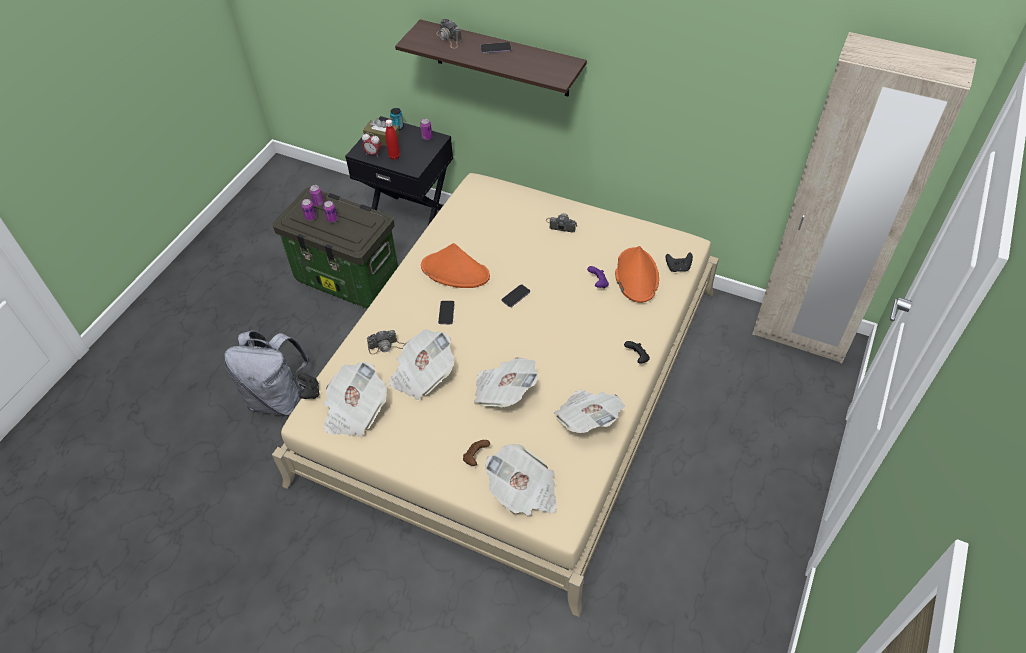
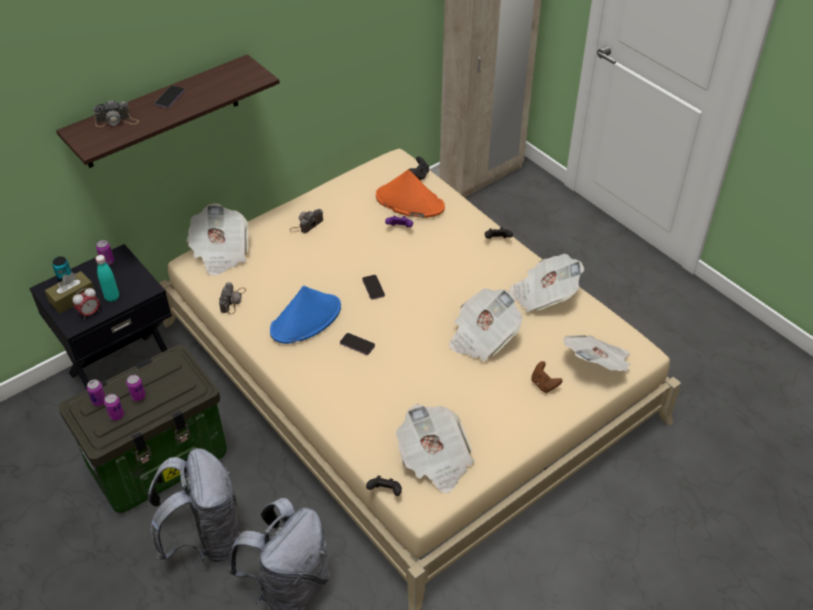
camera: 65 degrees left, 5 degrees down
camera [367,330,404,354] -> camera moved to [219,282,246,314]
red bottle [385,119,400,160] -> turquoise bottle [95,255,119,302]
newspaper [389,329,454,400] -> newspaper moved to [187,203,249,276]
orange hat [421,243,490,288] -> blue hat [270,286,341,344]
none -> grey backpack [148,448,240,562]

